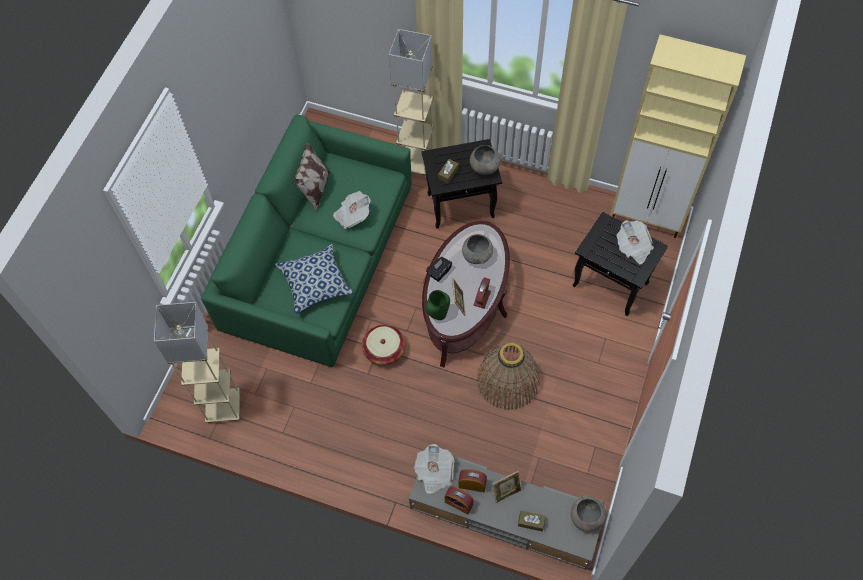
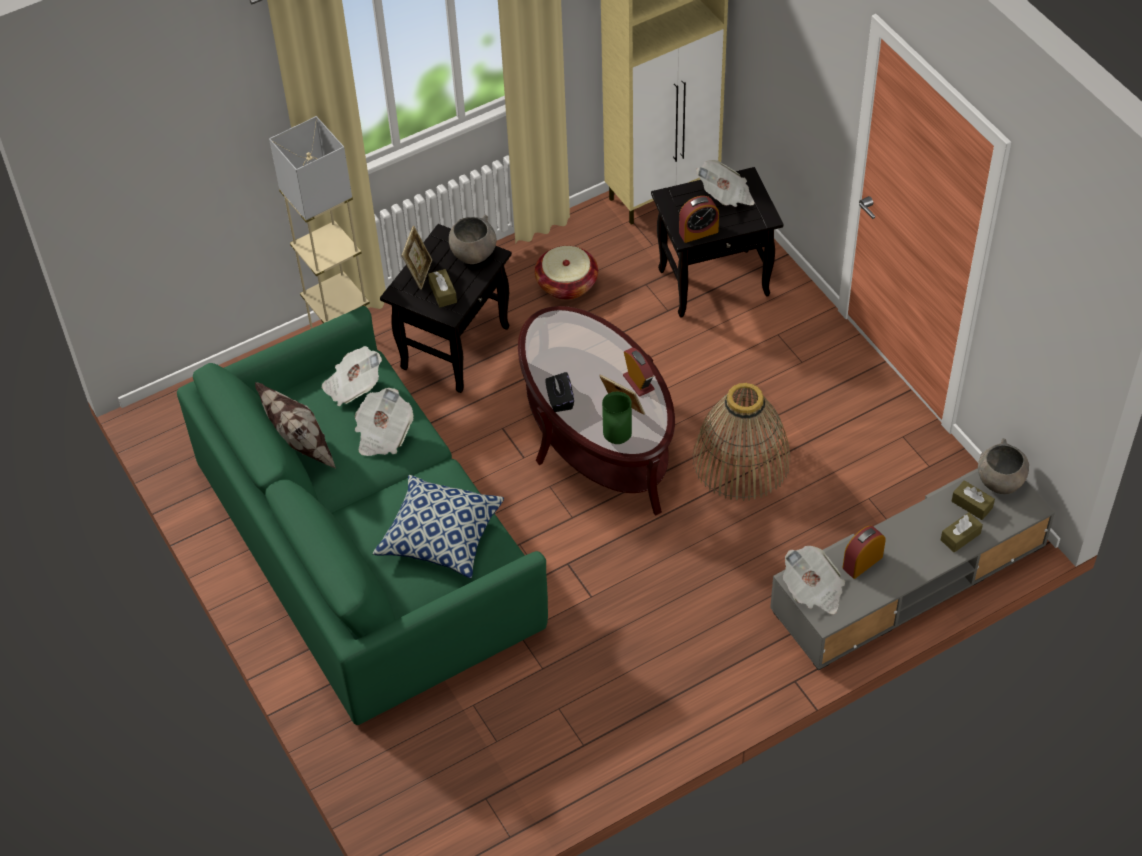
camera: 50 degrees left, 10 degrees down
beige floor lamp [154,302,240,423] -> none
basket [362,325,405,365] -> basket moved to [535,246,598,300]
alarm clock [445,486,473,514] -> alarm clock moved to [679,196,719,243]
grey bowl [462,234,493,264] -> none
picture frame [492,471,522,504] -> picture frame moved to [401,226,432,290]
none -> newspaper [322,346,382,406]
none -> brown tissue box [952,480,995,520]

